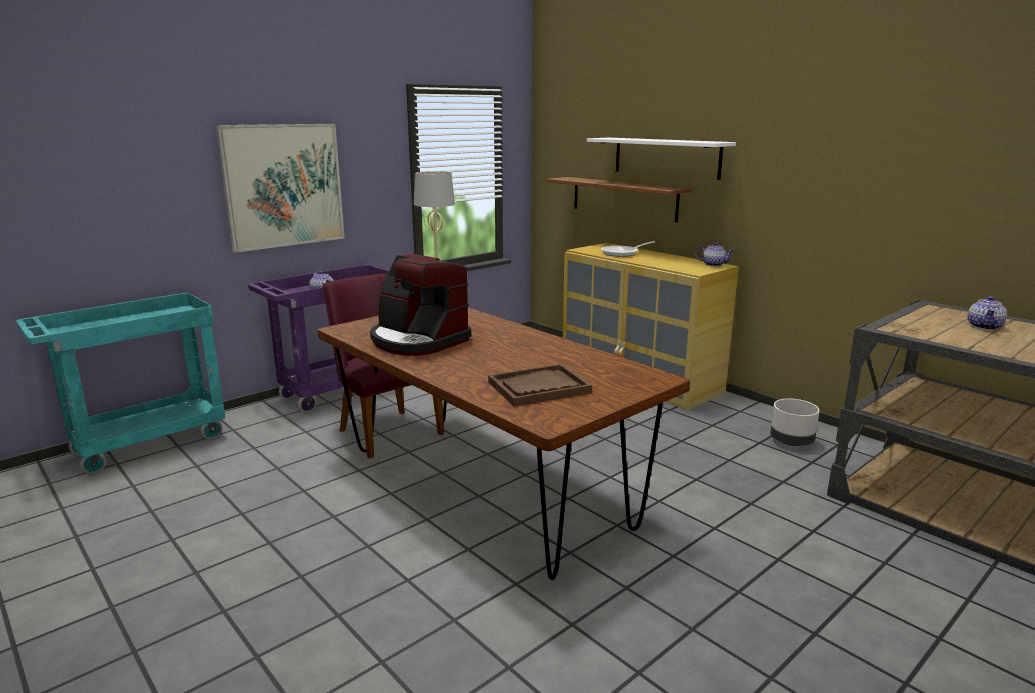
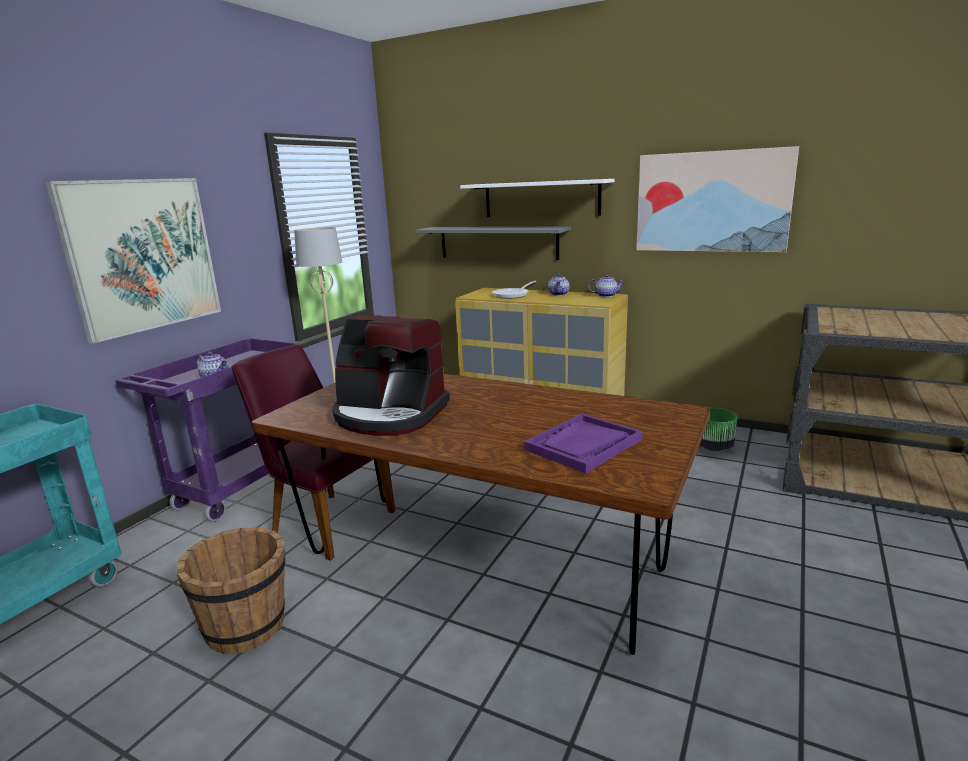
camera: 20 degrees left, 0 degrees up
brown tray [488,364,592,407] -> purple tray [524,413,643,473]
brown shelf [546,177,691,222] -> grey shelf [416,226,571,260]
grey planter [770,399,820,446] -> green planter [699,408,737,451]
teapot [968,296,1007,330] -> teapot moved to [548,274,569,296]
none -> brown bucket [177,527,285,654]
none -> picture [636,146,799,252]

